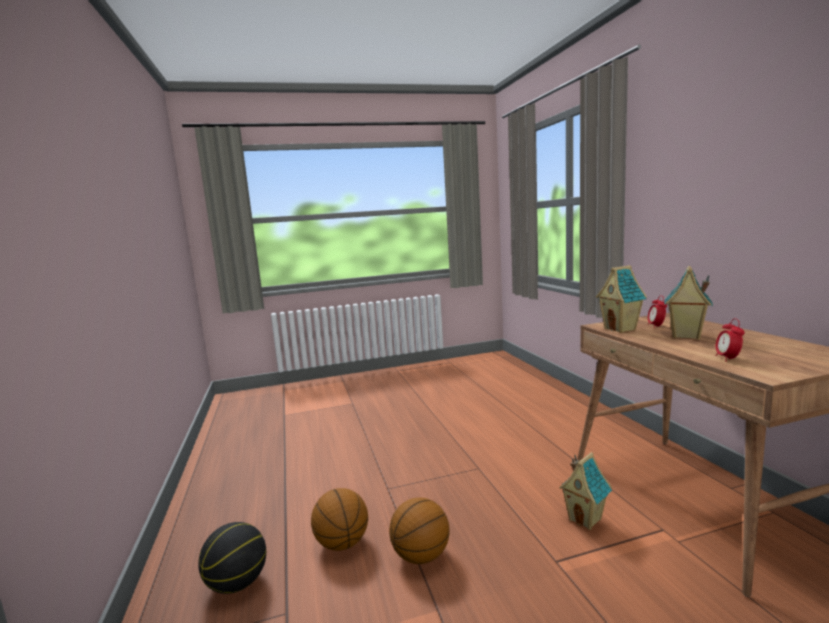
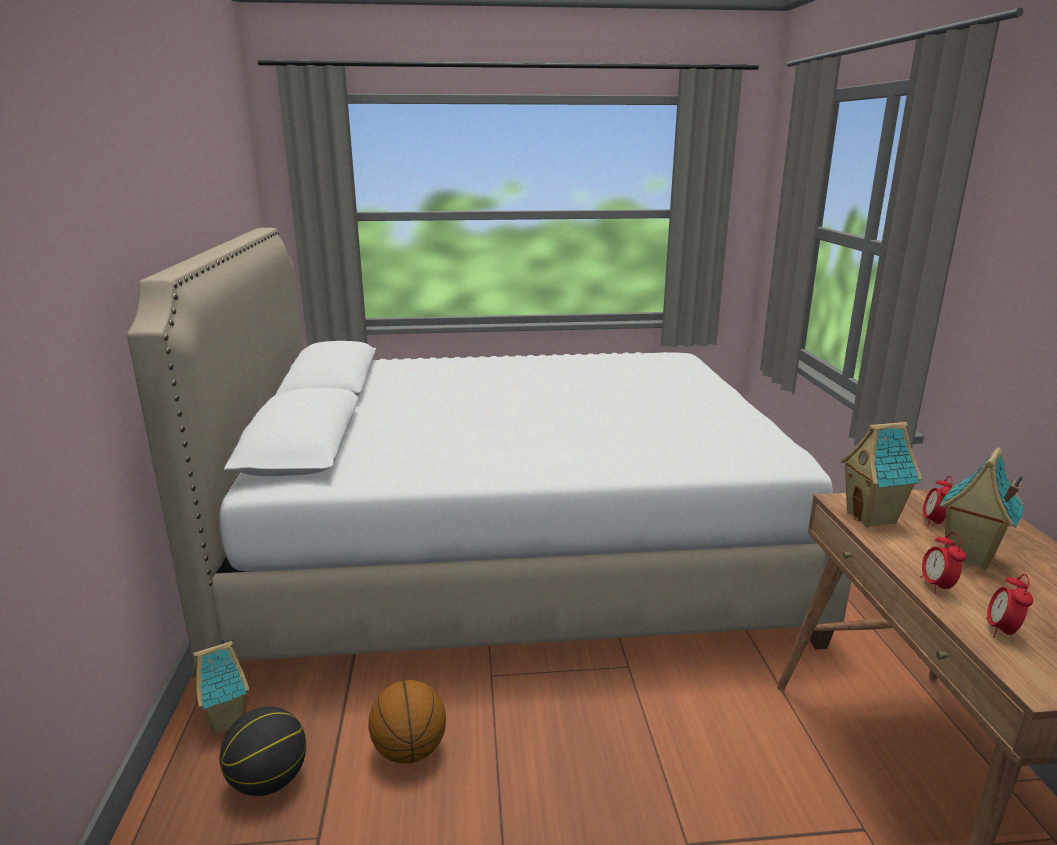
camera: 10 degrees right, 10 degrees up
basketball [389,497,449,564] -> none
toy house [559,452,612,530] -> toy house moved to [192,639,249,736]
none -> white bed [127,228,851,664]
none -> alarm clock [920,532,966,594]

